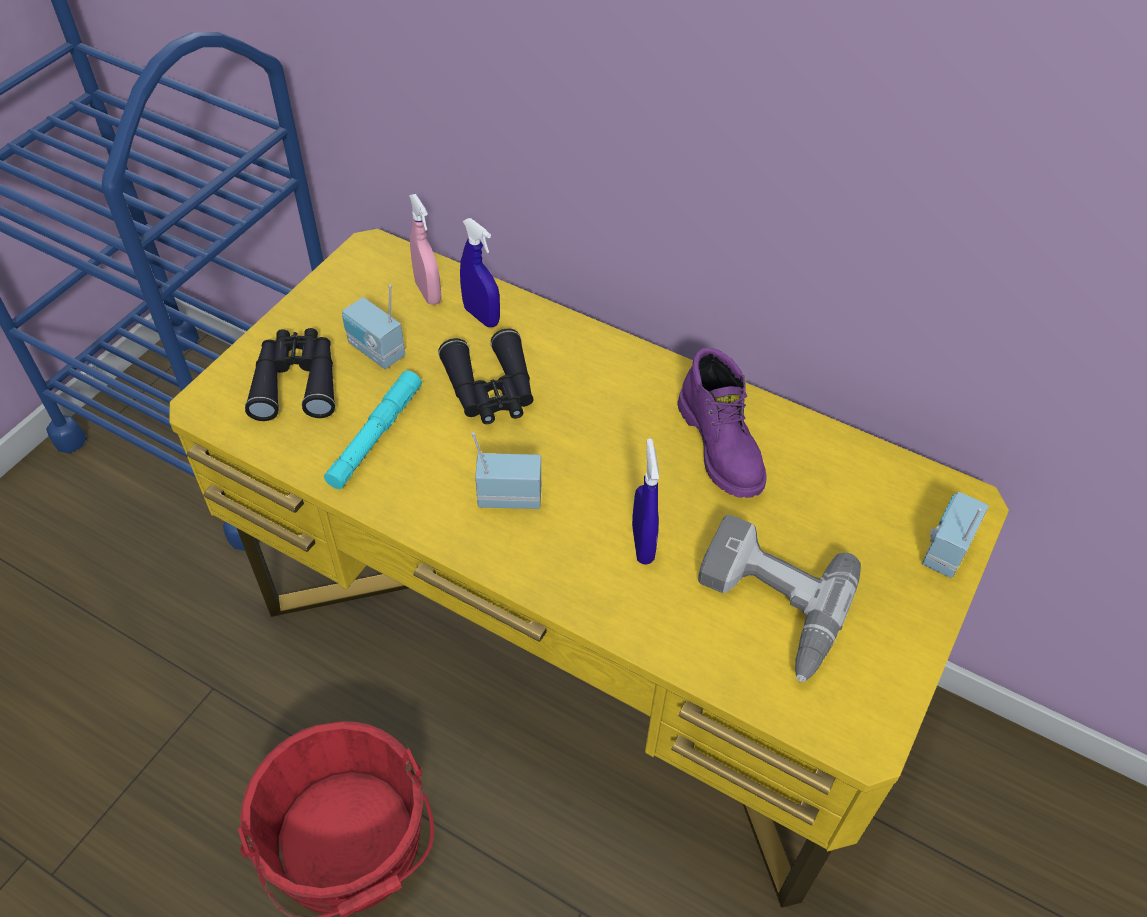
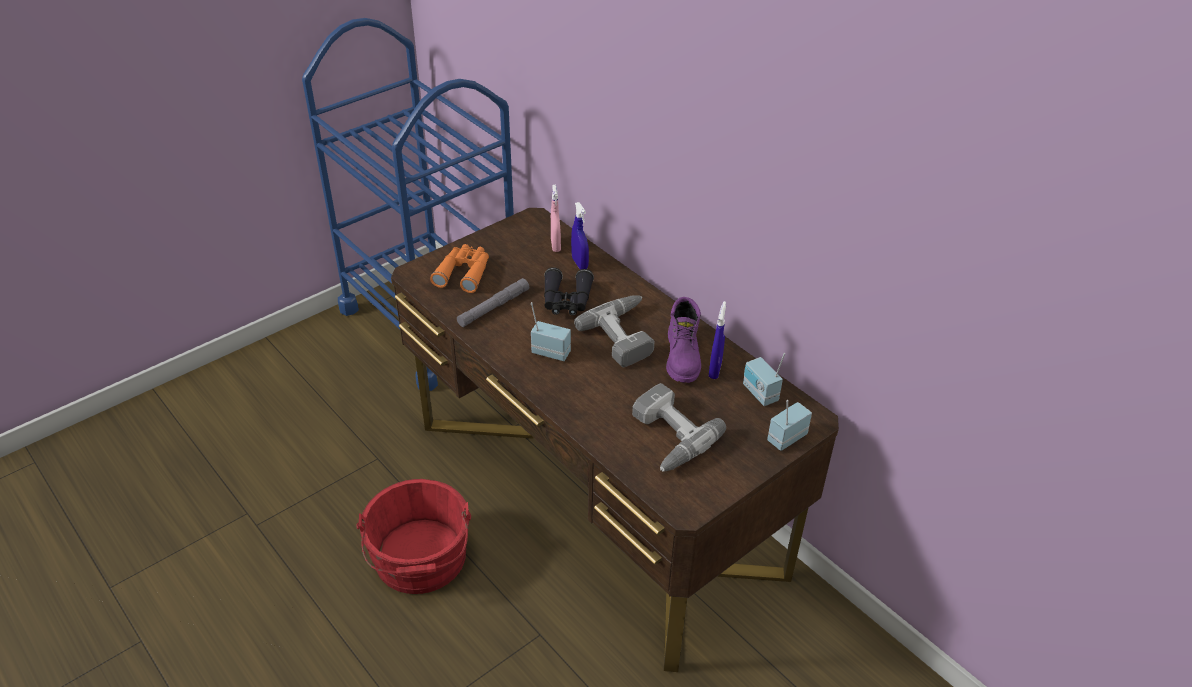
camera: 20 degrees right, 10 degrees down
yellow desk [169,229,1009,908] -> brown desk [391,208,839,672]
black binoculars [245,328,335,421] -> orange binoculars [430,244,489,293]
turquoise flashlight [324,370,422,489] -> grey flashlight [457,278,529,327]
radio [342,285,405,369] -> radio moved to [743,353,785,406]
blue spray bottle [632,438,659,565] -> blue spray bottle moved to [709,301,726,379]
none -> power drill [574,295,655,367]

